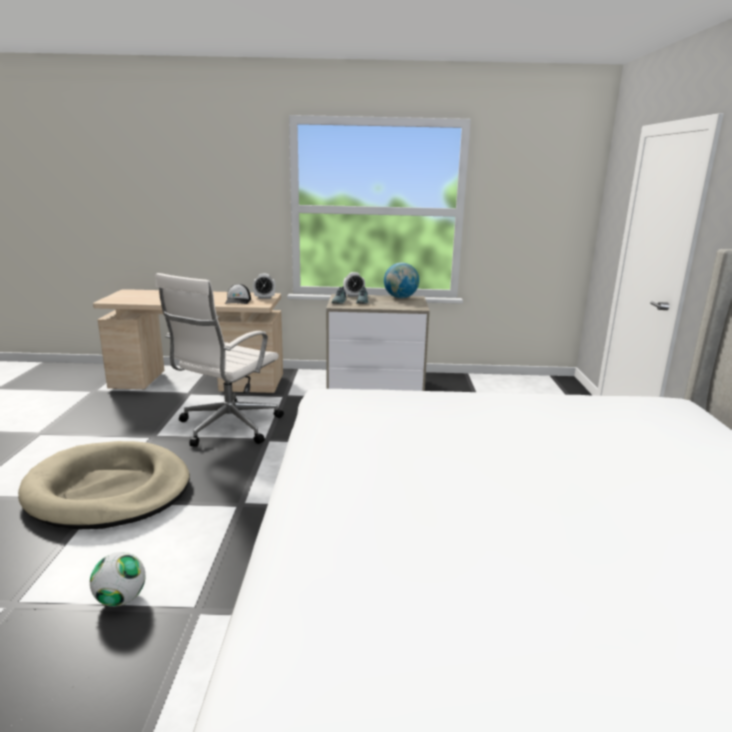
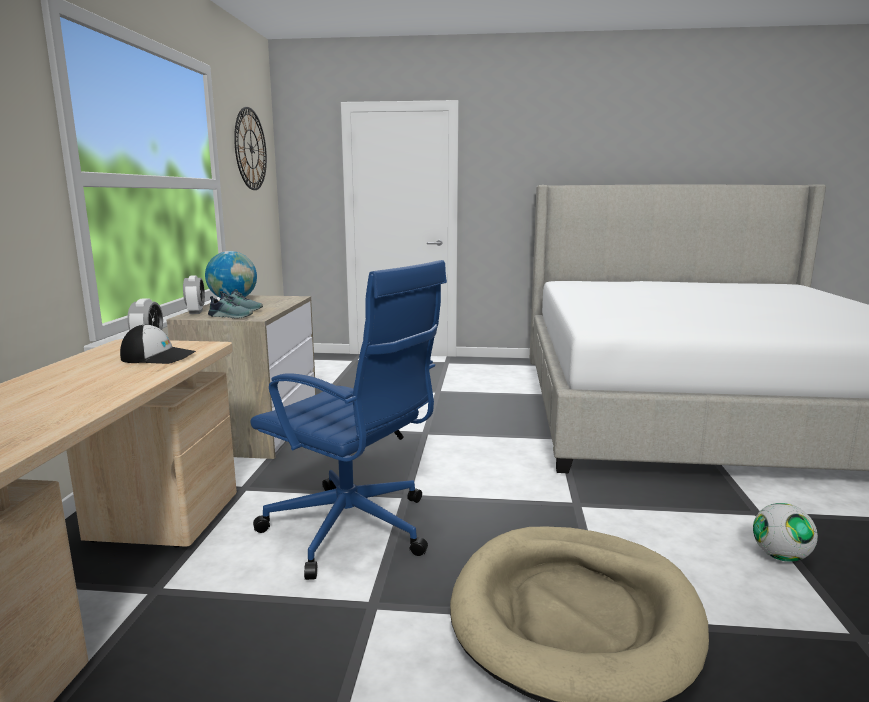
camera: 85 degrees left, 5 degrees down
white office chair [156,273,284,447] -> blue office chair [251,260,447,580]
none -> wall clock [234,107,267,190]

